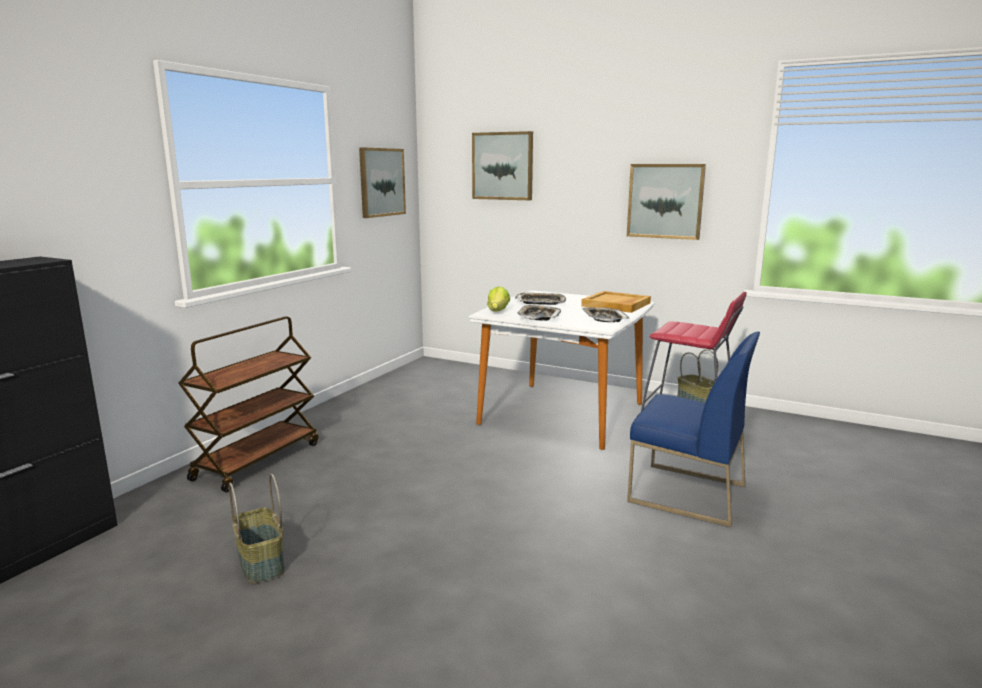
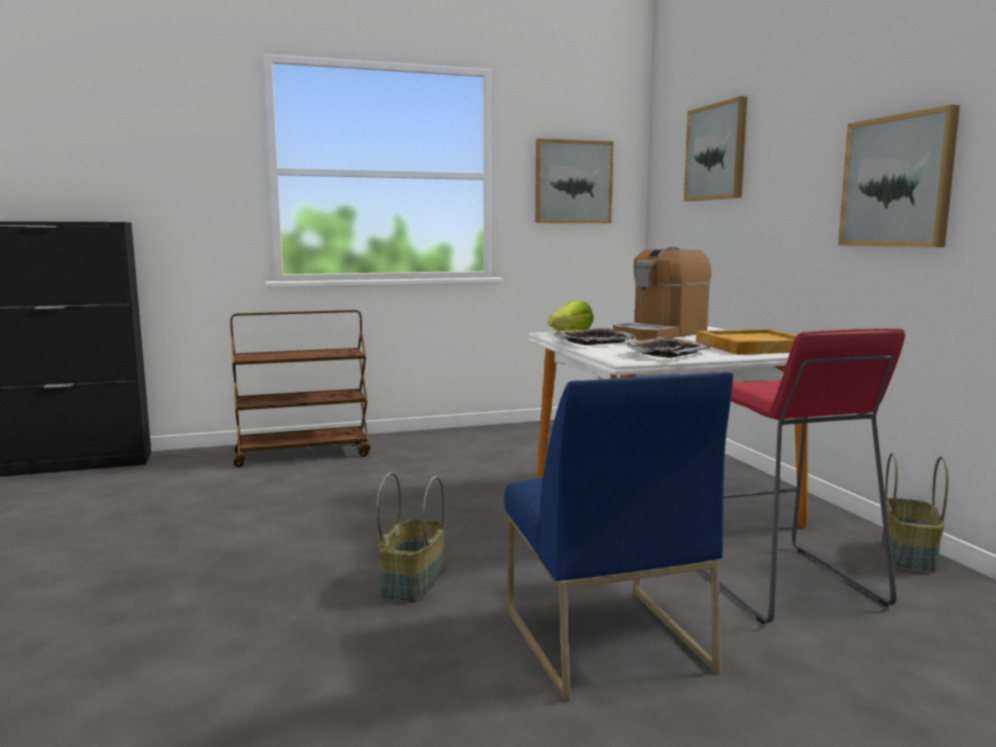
camera: 45 degrees right, 5 degrees down
basket [229,473,285,583] -> basket moved to [376,472,446,602]
tray [515,293,566,305] -> coffee machine [613,247,712,340]

